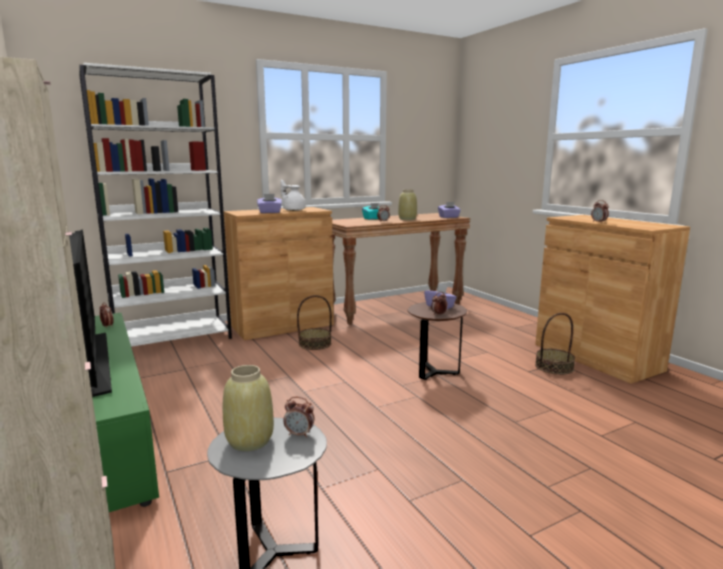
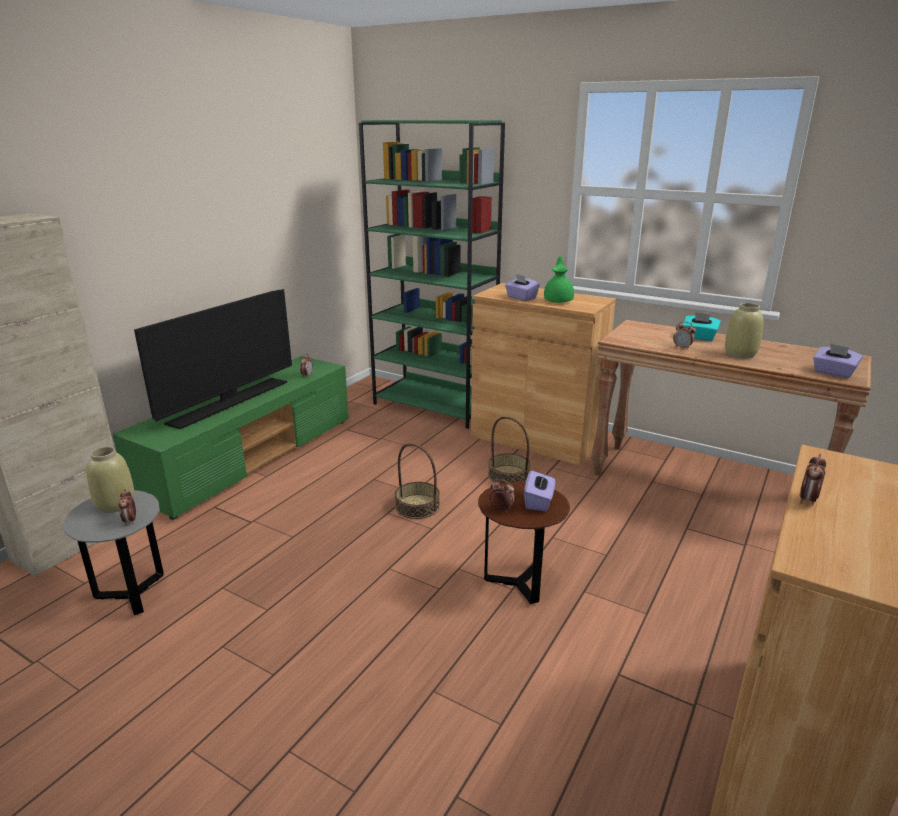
camera: 60 degrees right, 10 degrees up
white bookcase [79,63,232,347] -> green bookcase [359,120,505,429]
white teapot [281,180,306,211] -> green teapot [544,256,574,303]
basket [535,313,575,375] -> basket moved to [395,443,440,519]

